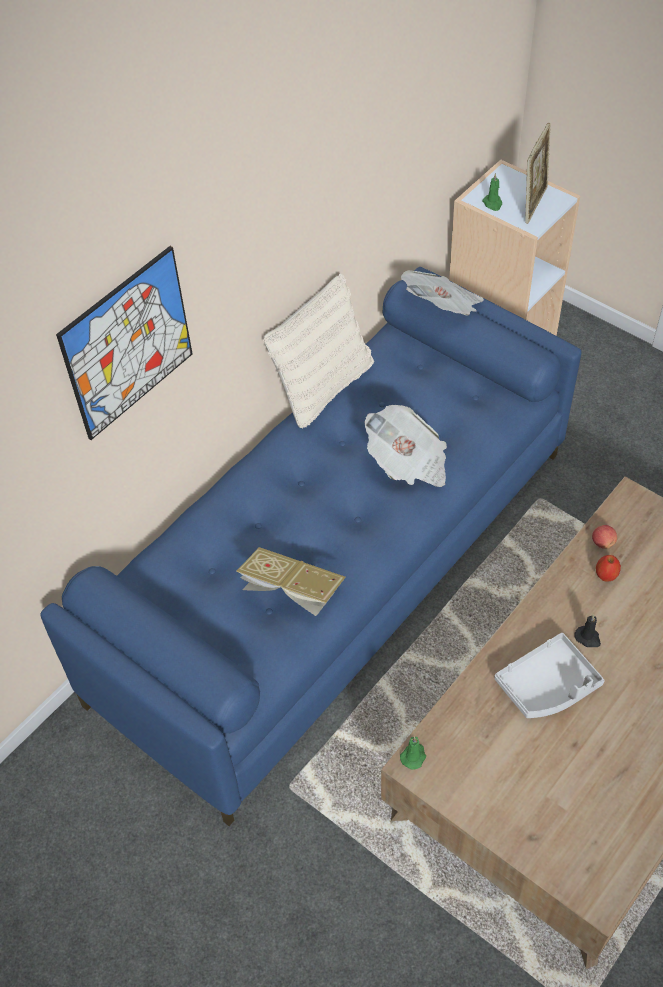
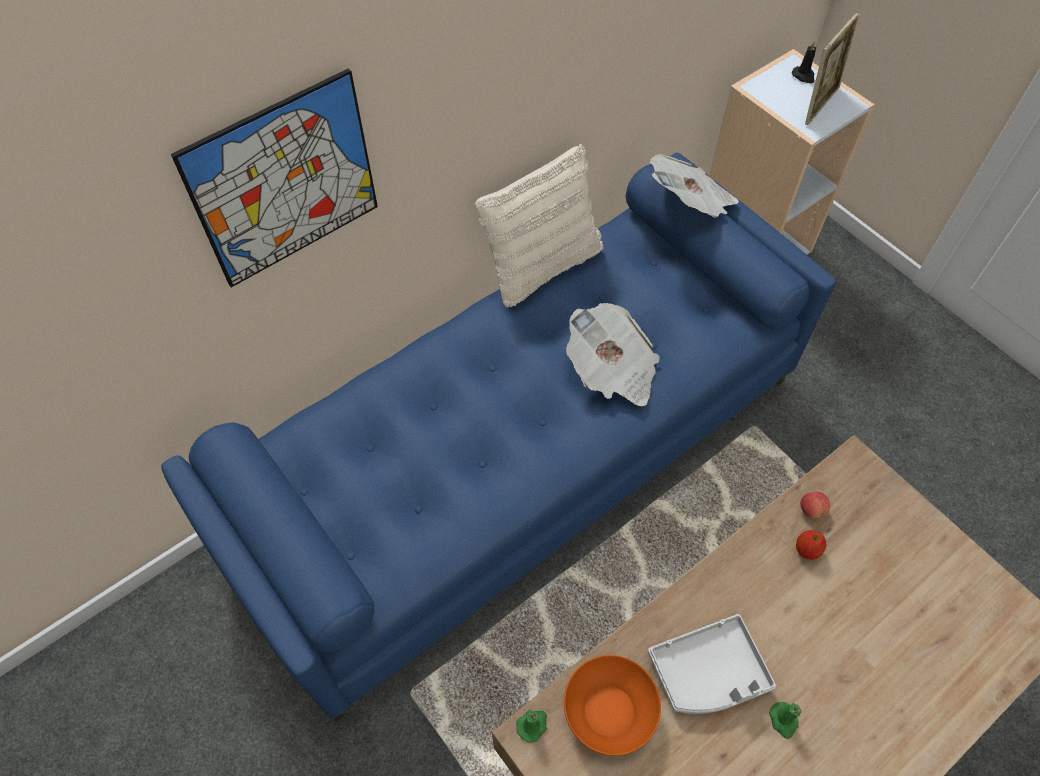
camera: 10 degrees right, 5 degrees up
book [236,547,346,616] -> none
green candle [482,173,502,211] -> green candle moved to [769,702,802,739]
black candle [574,614,601,647] -> black candle moved to [792,41,816,83]
none -> orange bowl [564,655,661,756]

